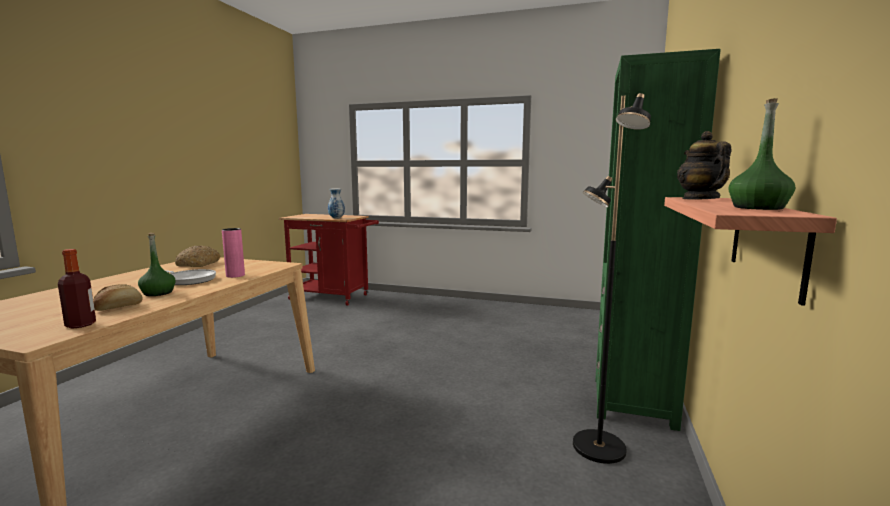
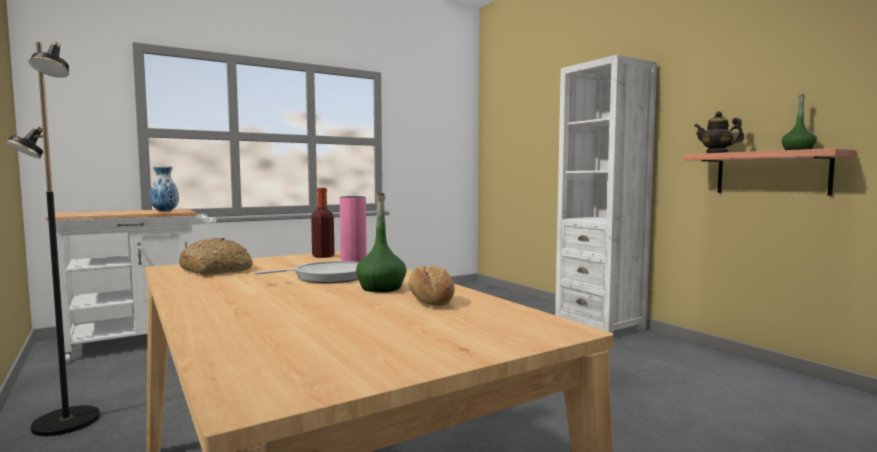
camera: 50 degrees left, 5 degrees down
bottle [58,249,96,329] -> bottle moved to [311,188,334,258]
red cart [279,214,379,306] -> white cart [46,209,216,363]
black floor lamp [573,93,651,464] -> black floor lamp moved to [5,41,100,436]
green bookcase [595,49,721,431] -> white bookcase [555,55,657,333]

